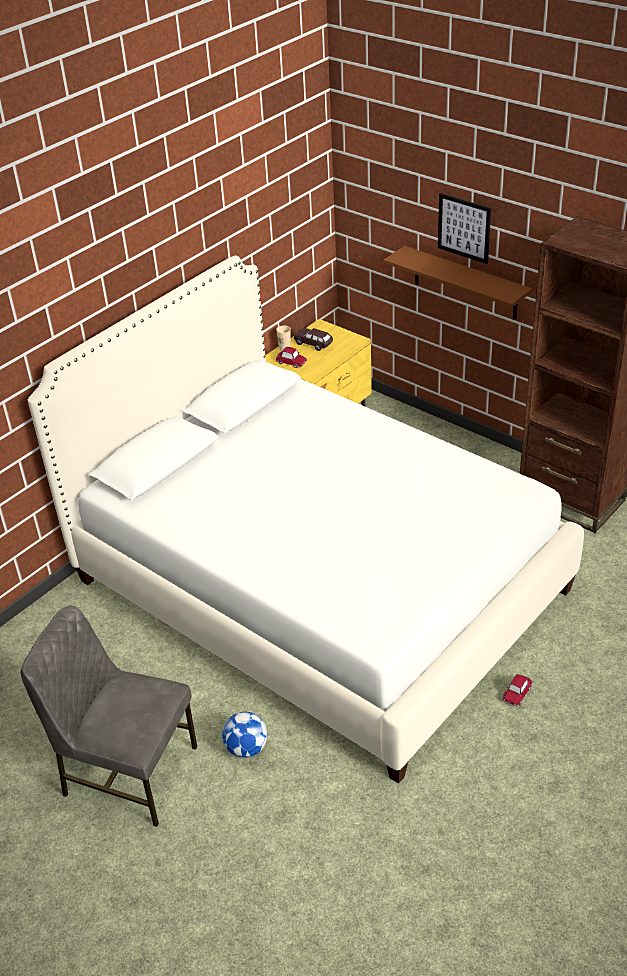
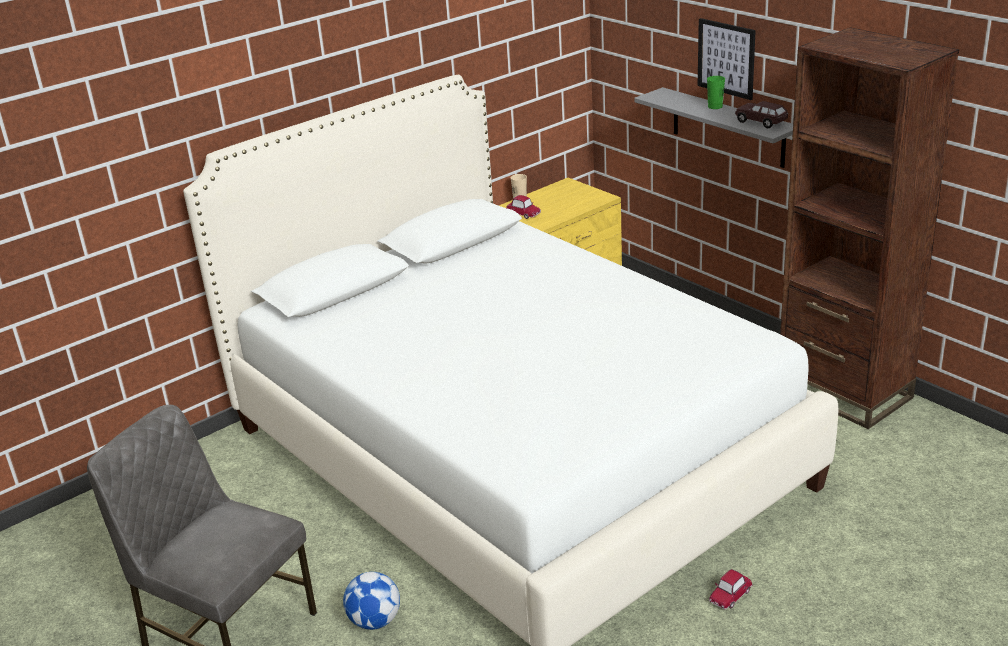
camera: 10 degrees right, 10 degrees down
brown toy car [294,328,333,351] -> brown toy car moved to [735,101,788,128]
brown shelf [384,246,532,320] -> grey shelf [634,87,793,168]
none -> green cup [707,76,725,109]

